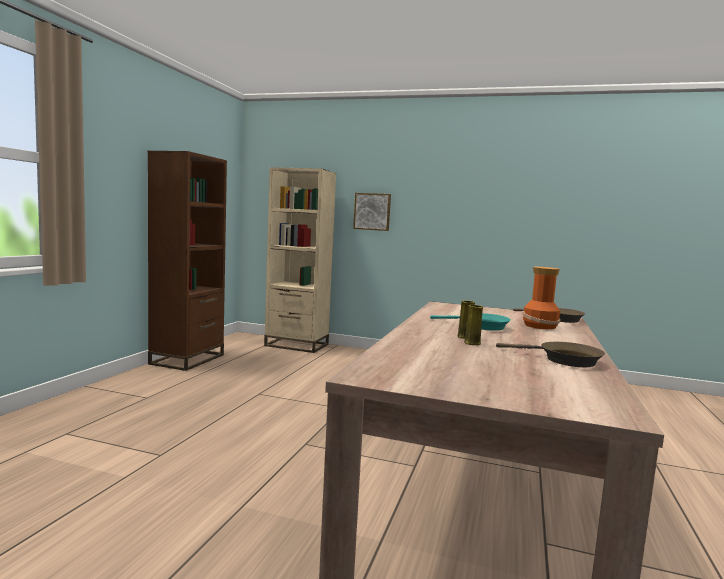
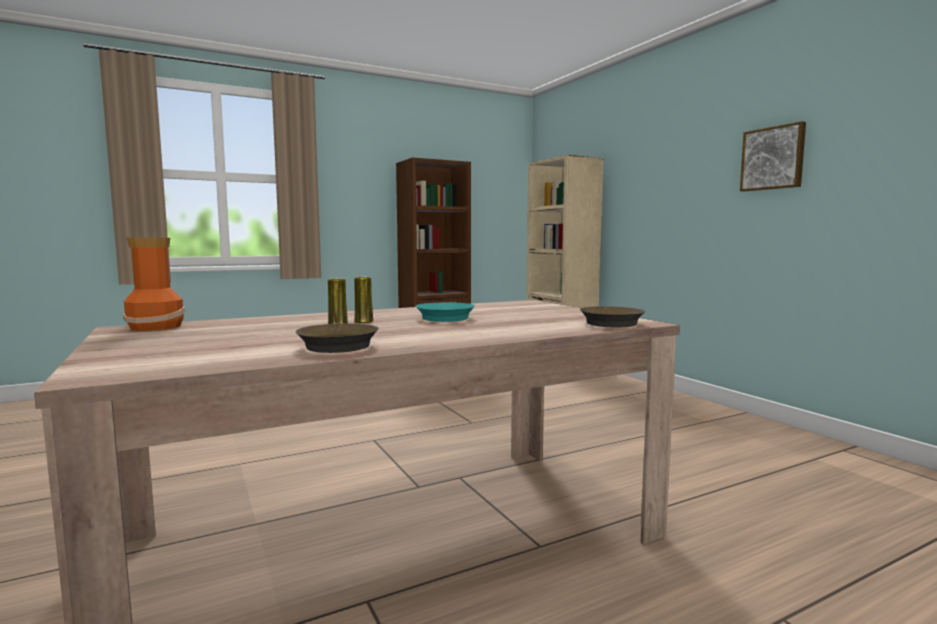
camera: 45 degrees right, 0 degrees up
picture [353,193,391,231] -> picture moved to [740,121,806,192]
vase [522,267,560,329] -> vase moved to [123,238,186,331]

